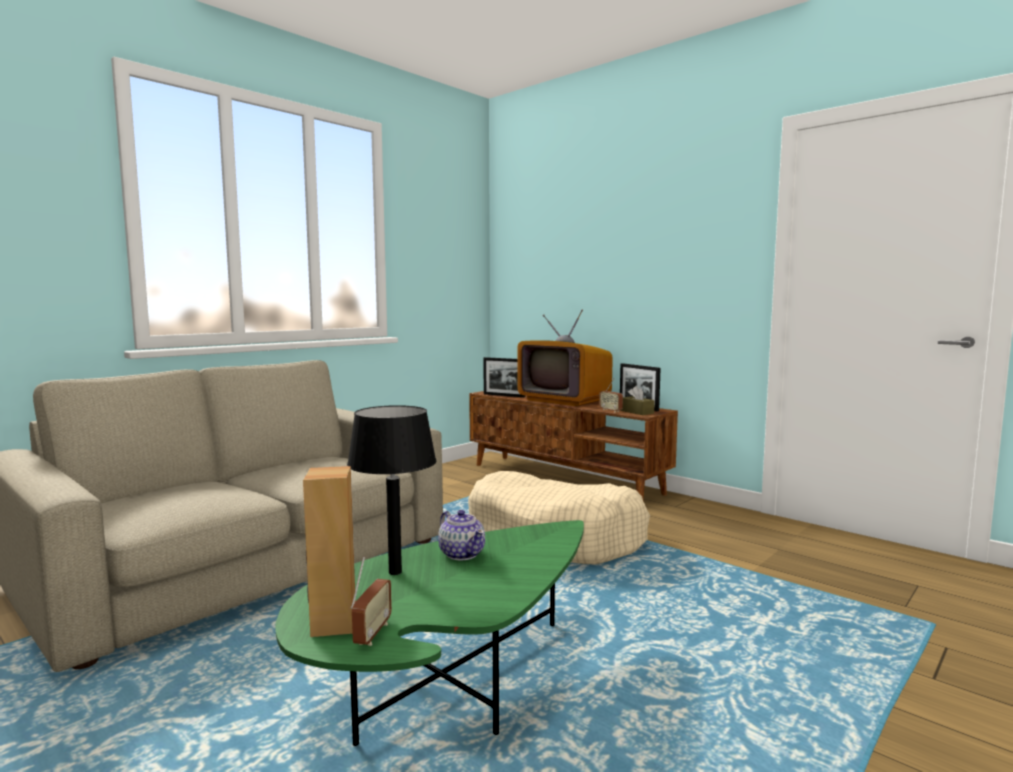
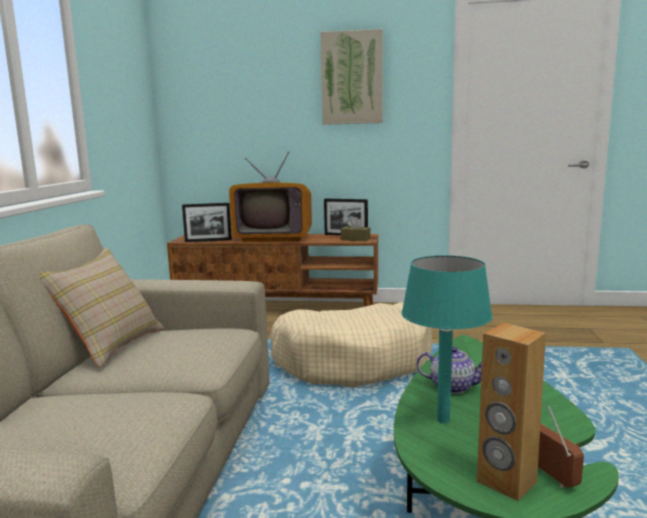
camera: 35 degrees left, 5 degrees up
black table lamp [347,405,437,575] -> turquoise table lamp [402,255,493,424]
radio [599,378,623,412] -> none
none -> beige pillow [39,247,165,368]
none -> picture [320,29,383,125]

